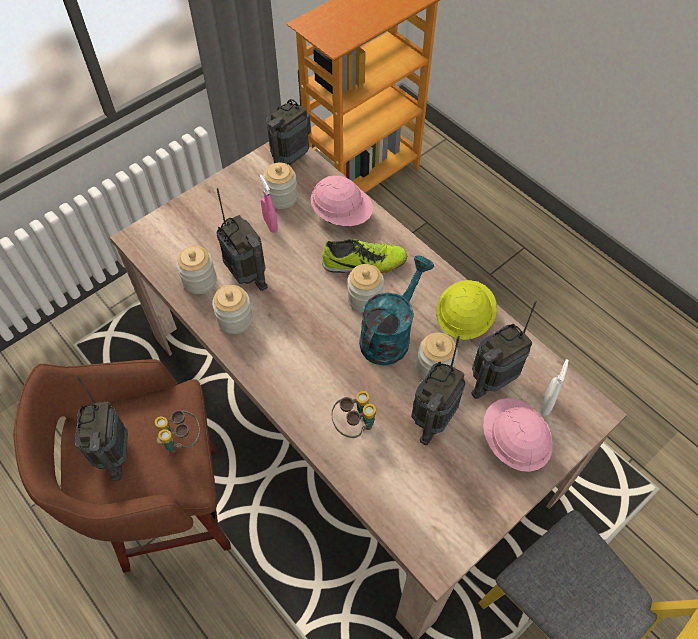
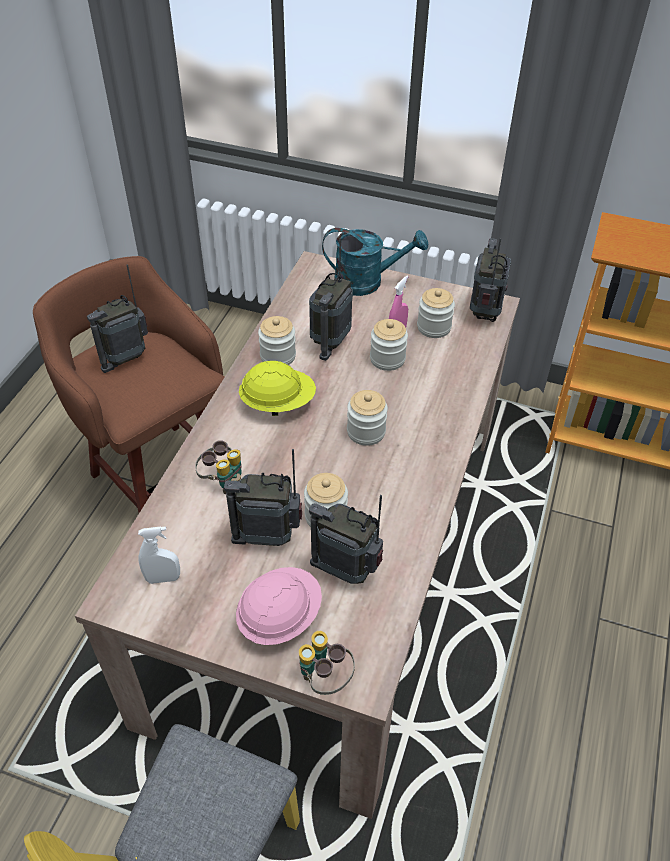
camera: 60 degrees right, 10 degrees down
binoculars [155,410,200,454] -> binoculars moved to [299,631,355,695]
jar [176,246,217,294] -> jar moved to [370,319,408,371]
radio [266,70,311,165] -> radio turned 90 degrees clockwise [470,238,511,322]
pink hard hat [310,176,373,226] -> none
shoe [322,239,407,274] -> none
turquoise watering can [359,255,434,366] -> turquoise watering can moved to [322,228,428,296]
yellow hard hat [436,280,497,340] -> yellow hard hat moved to [239,361,316,416]
white spray bottle [540,359,569,415] -> white spray bottle moved to [138,526,180,584]

